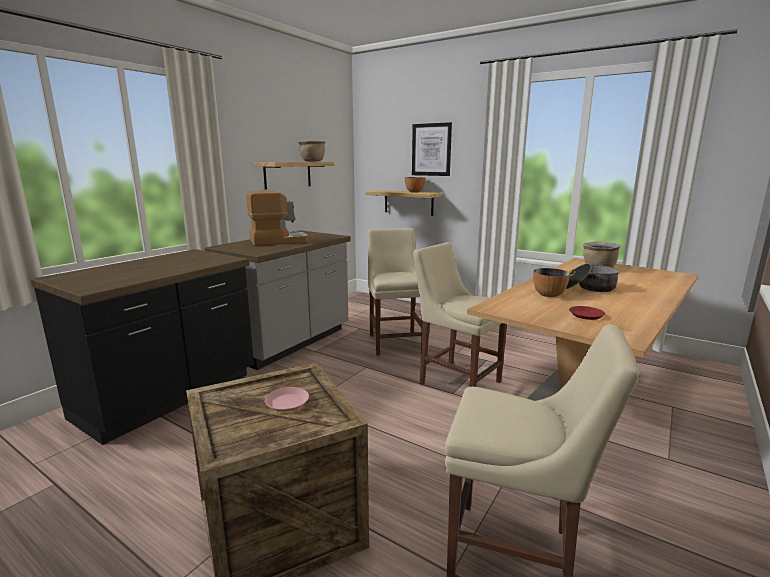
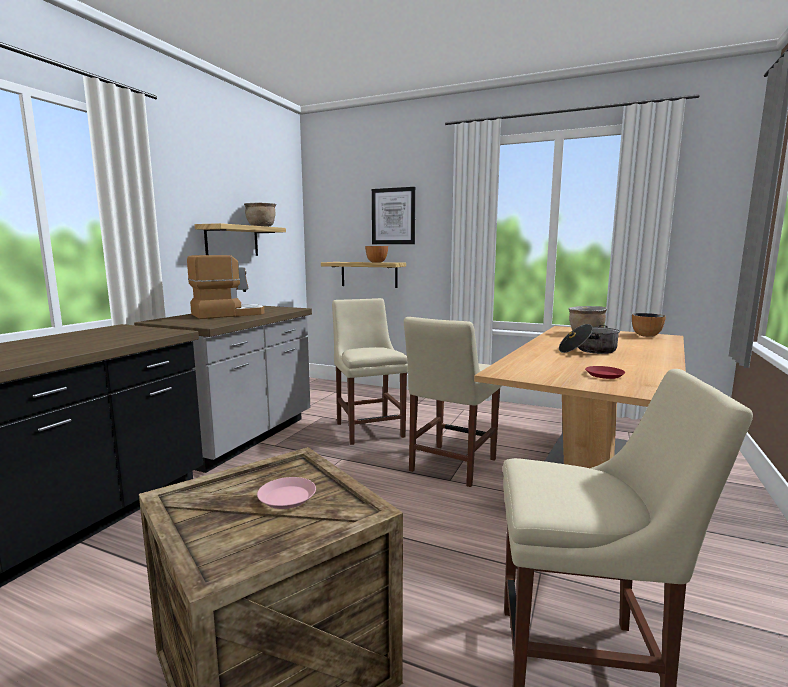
camera: 10 degrees left, 5 degrees down
beige chair [413,242,507,387] -> beige chair turned 90 degrees counterclockwise [404,317,502,487]
bowl [533,268,570,297] -> bowl moved to [632,313,666,337]

